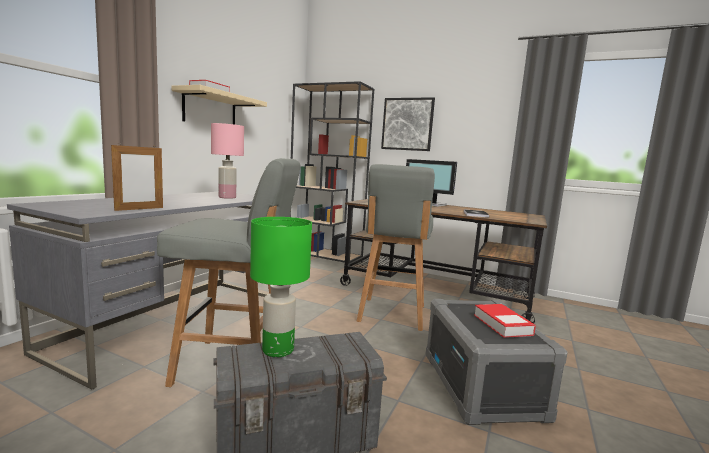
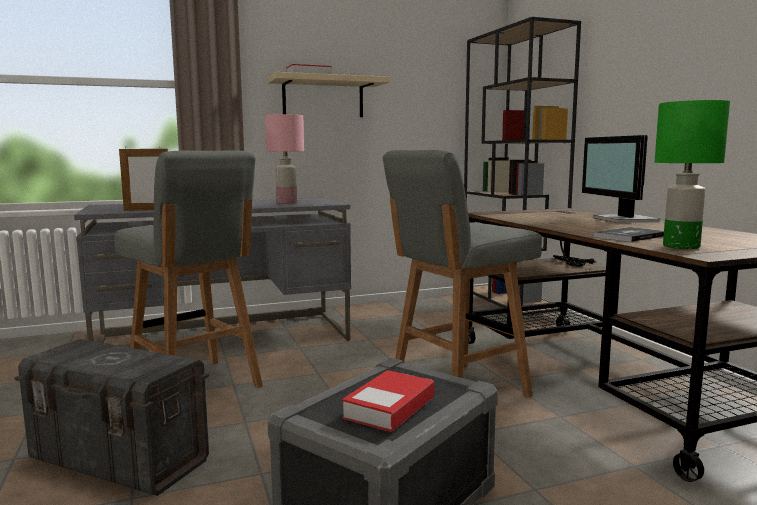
camera: 45 degrees right, 0 degrees up
green table lamp [250,217,312,357] -> green table lamp moved to [655,100,730,249]
picture [381,97,435,151] -> none

